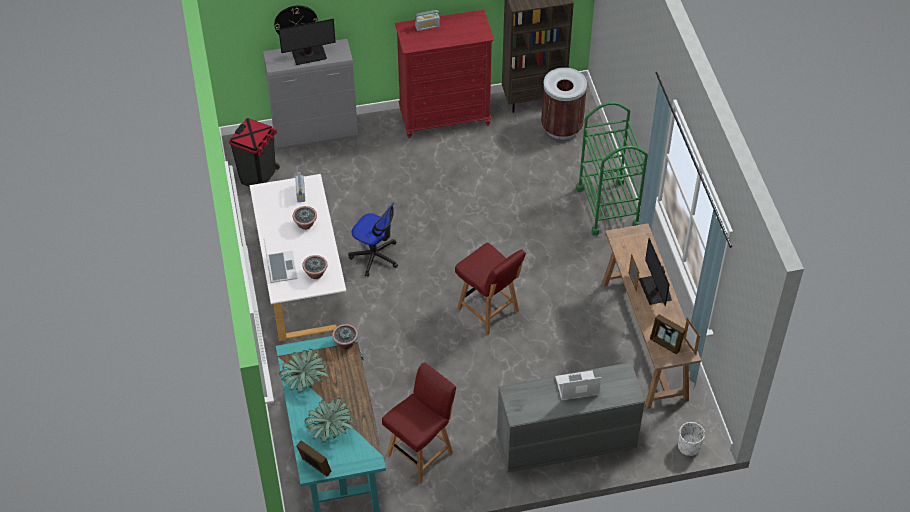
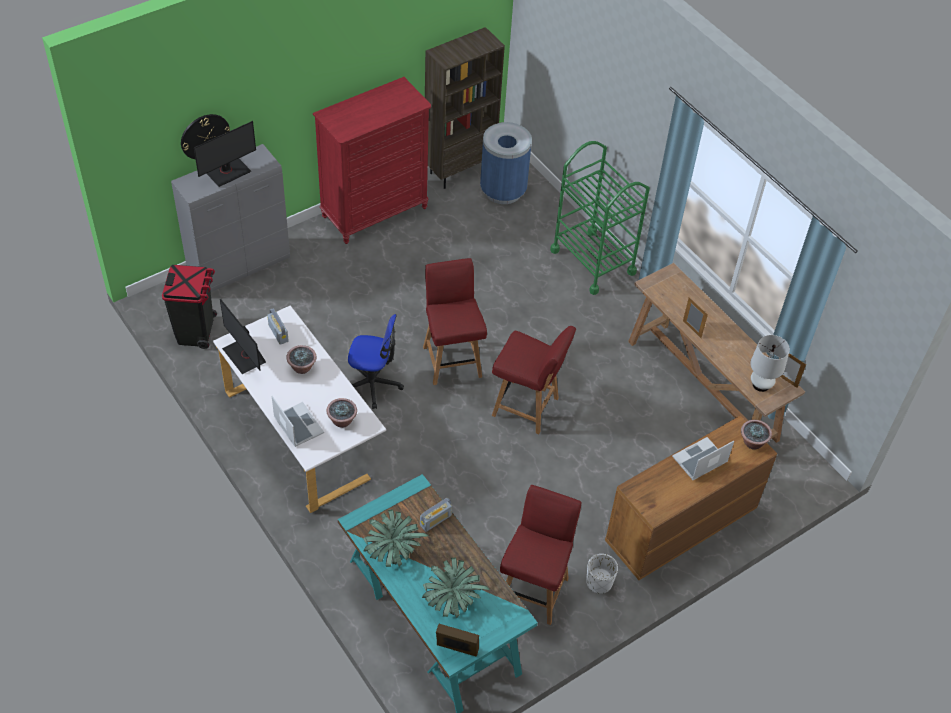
camera: 25 degrees left, 0 degrees up
potted plant [332,324,358,349] -> potted plant moved to [741,420,772,450]
radio [415,10,440,31] -> radio moved to [420,498,452,532]
grey dresser [497,362,645,473] -> brown dresser [605,416,777,580]
brown trash can [541,67,587,140] -> blue trash can [480,122,532,204]
monitor [638,238,672,306] -> monitor moved to [220,299,266,374]
picture frame [650,314,686,354] -> white table lamp [750,335,790,392]
white planter [678,422,705,456] -> white planter moved to [586,554,618,594]
none -> red chair [423,258,487,385]

